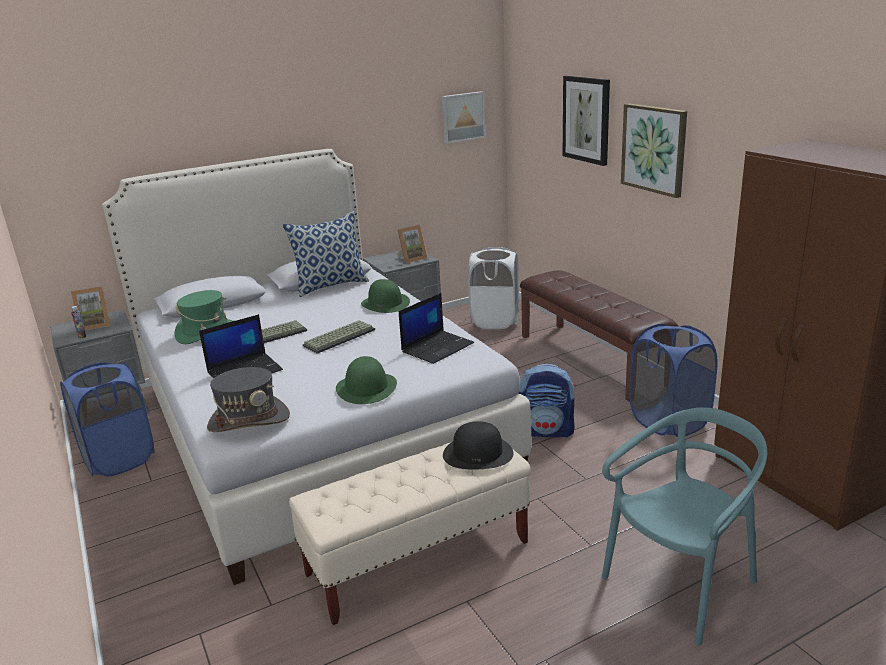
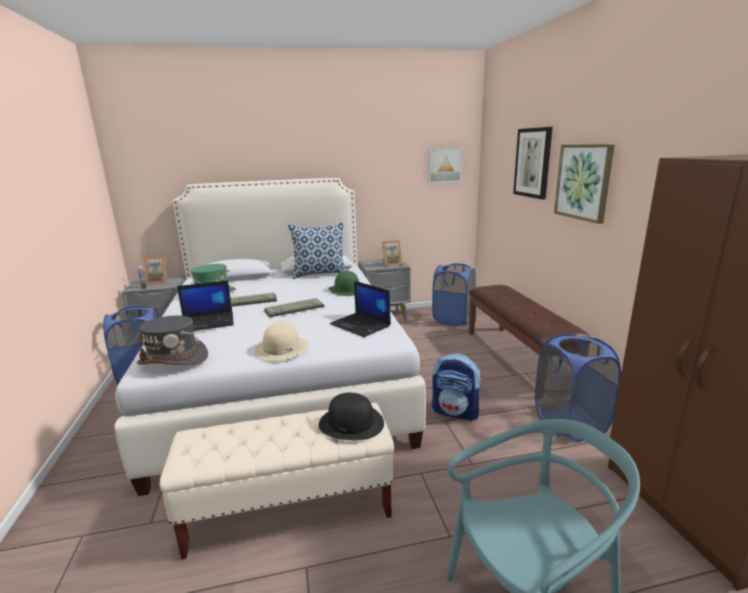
camera: 15 degrees right, 5 degrees down
green hat [336,356,397,404] -> beige hat [254,321,308,362]
laptop [399,293,474,364] -> laptop turned 75 degrees clockwise [330,281,391,337]
white laundry basket [468,247,519,329] -> blue laundry basket [432,263,476,326]

